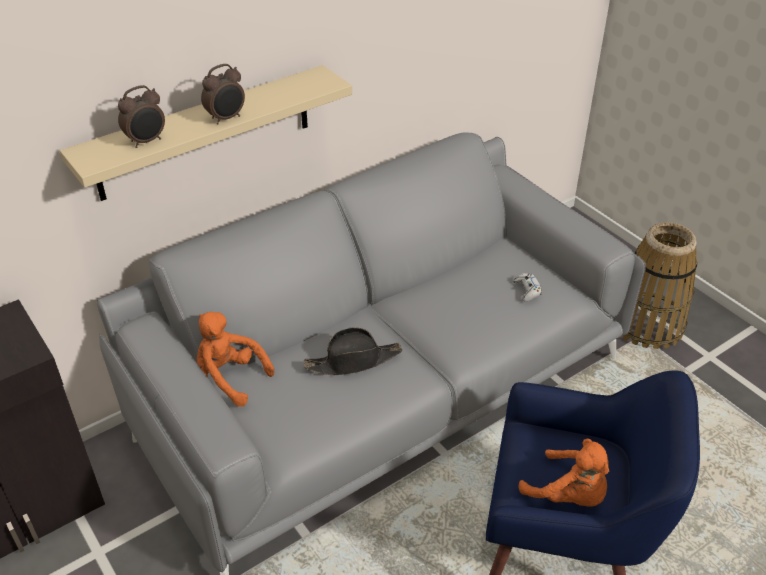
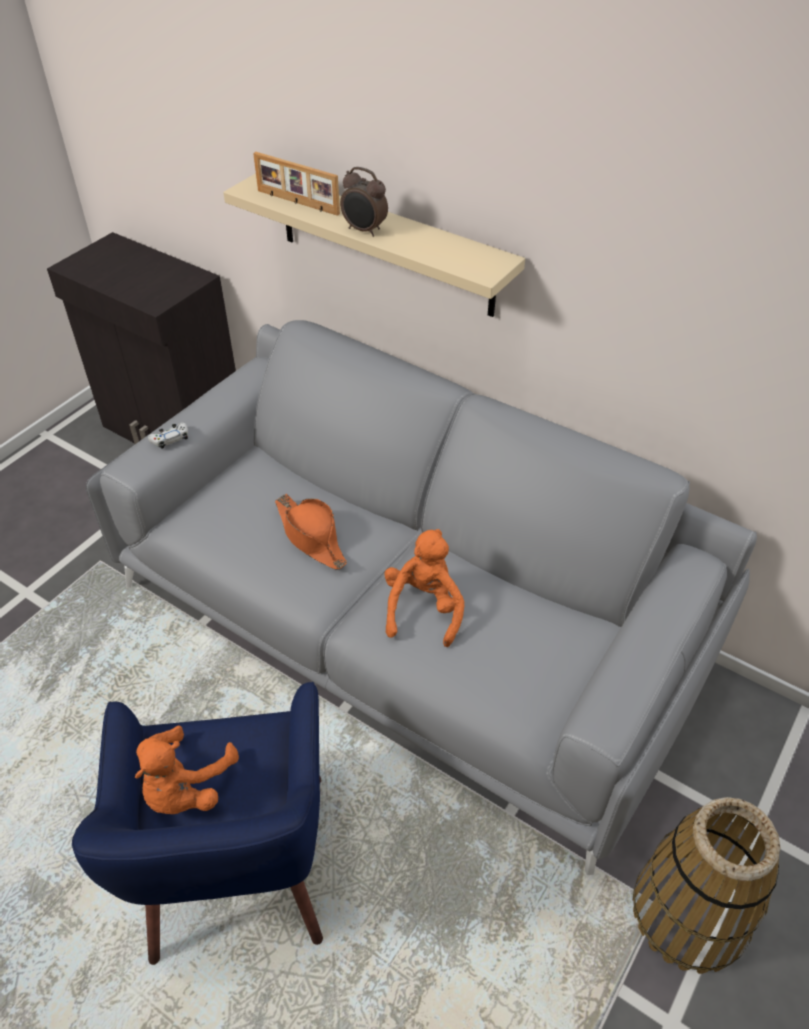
camera: 70 degrees right, 5 degrees up
alarm clock [118,85,165,148] -> picture frame [253,152,340,216]
orange plush toy [197,312,274,407] -> orange plush toy moved to [384,529,464,647]
black hat [304,327,403,375] -> orange hat [275,494,347,570]
white game controller [513,273,542,302] -> white game controller moved to [148,422,188,449]

